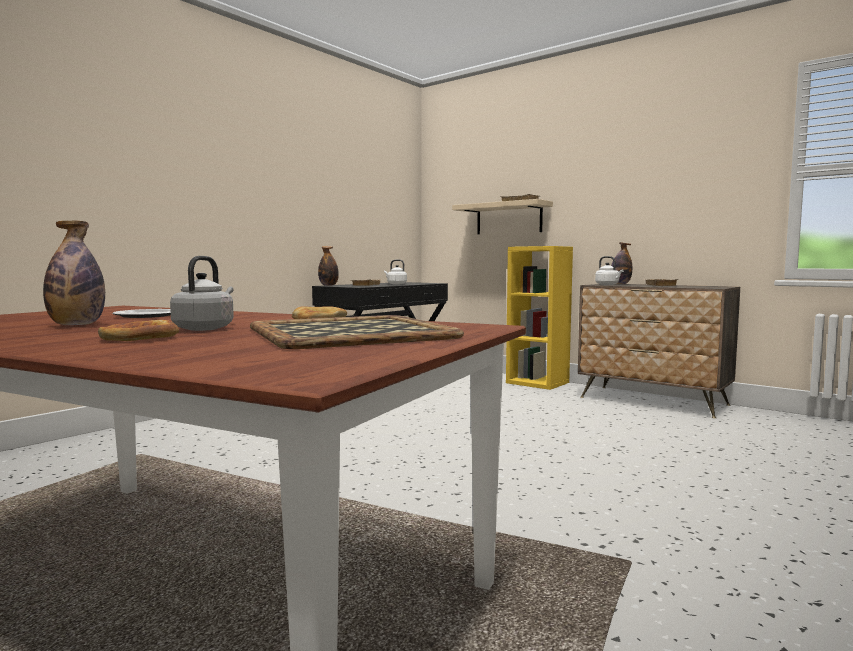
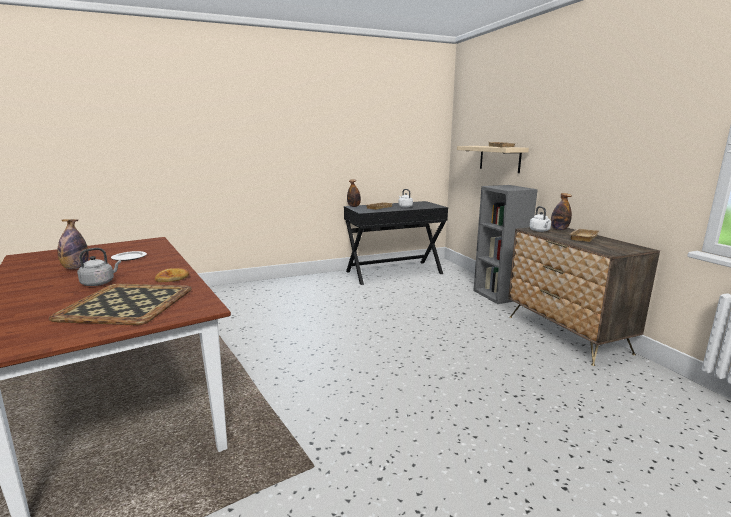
camera: 30 degrees right, 10 degrees up
bread [98,320,179,341] -> none
yellow bookcase [506,246,573,390] -> grey bookcase [473,185,538,304]

